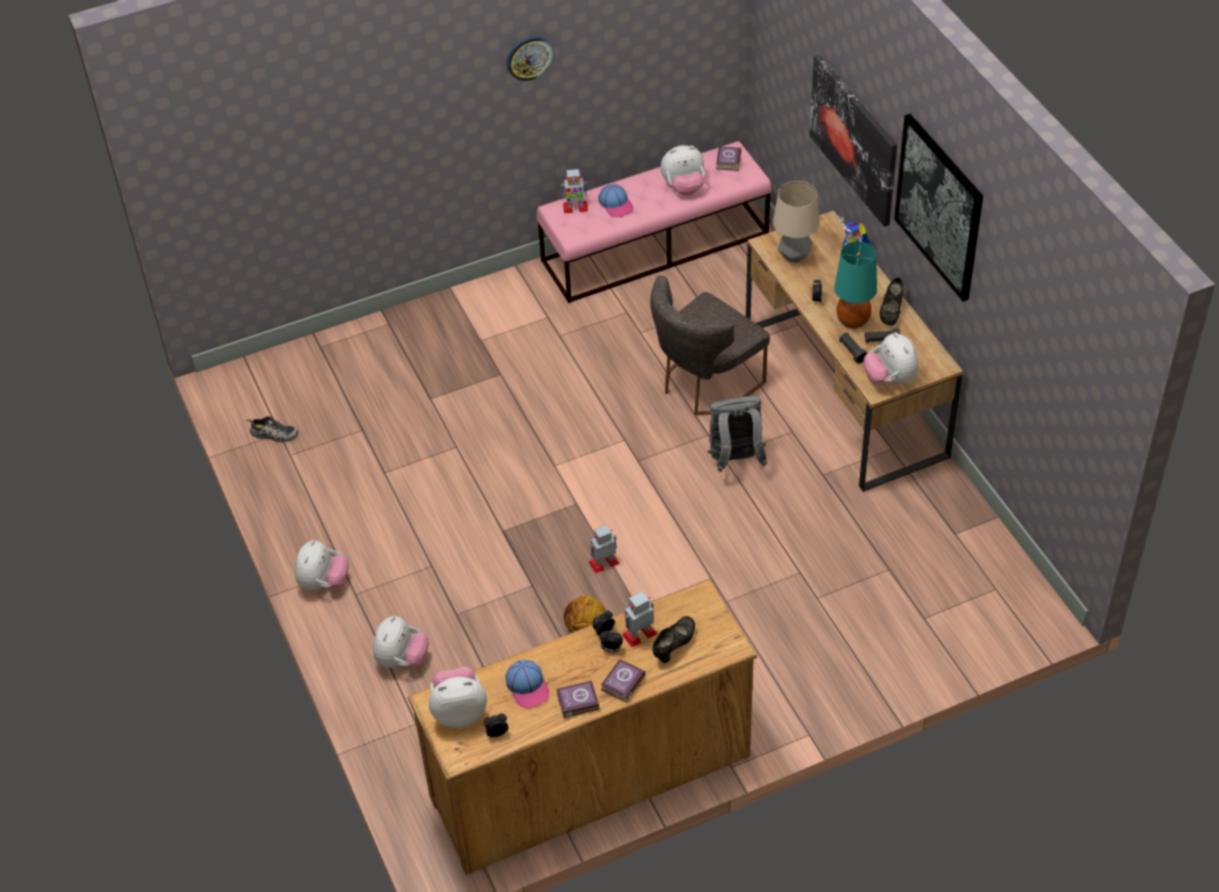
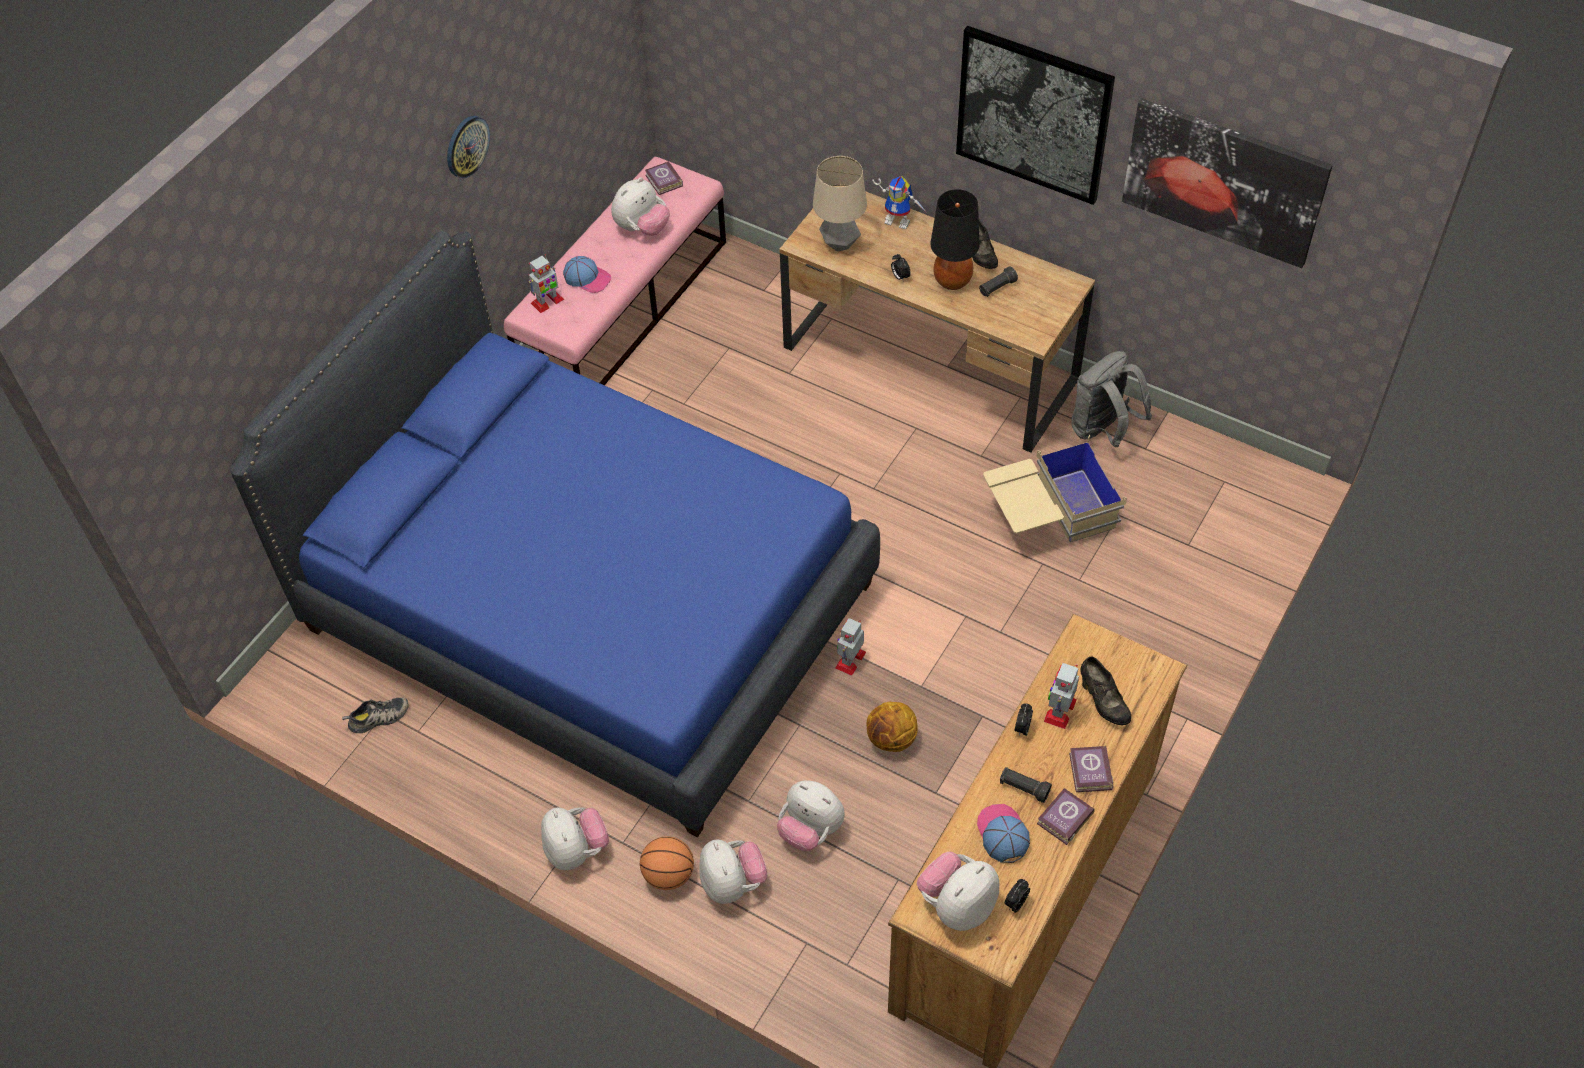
camera: 35 degrees left, 5 degrees up
cap [505,660,549,708] -> cap turned 135 degrees counterclockwise [977,804,1030,863]
alarm clock [599,631,623,652] -> none
grey chair [650,276,770,415] -> none
black shoe [652,616,695,663] -> black shoe turned 150 degrees clockwise [1080,657,1131,725]
grey backpack [707,396,768,472] -> grey backpack moved to [1071,351,1152,447]
picture [810,55,897,227] -> picture moved to [1122,98,1333,268]
turquoise table lamp [834,242,877,329] -> black table lamp [931,189,979,290]
black flashlight [839,333,868,363] -> black flashlight moved to [1000,767,1052,803]
plush toy [863,332,918,384] -> plush toy moved to [777,780,845,851]
none -> blue bed [230,231,880,838]
none -> basketball [640,836,694,890]
none -> beige storage box [983,435,1127,542]

